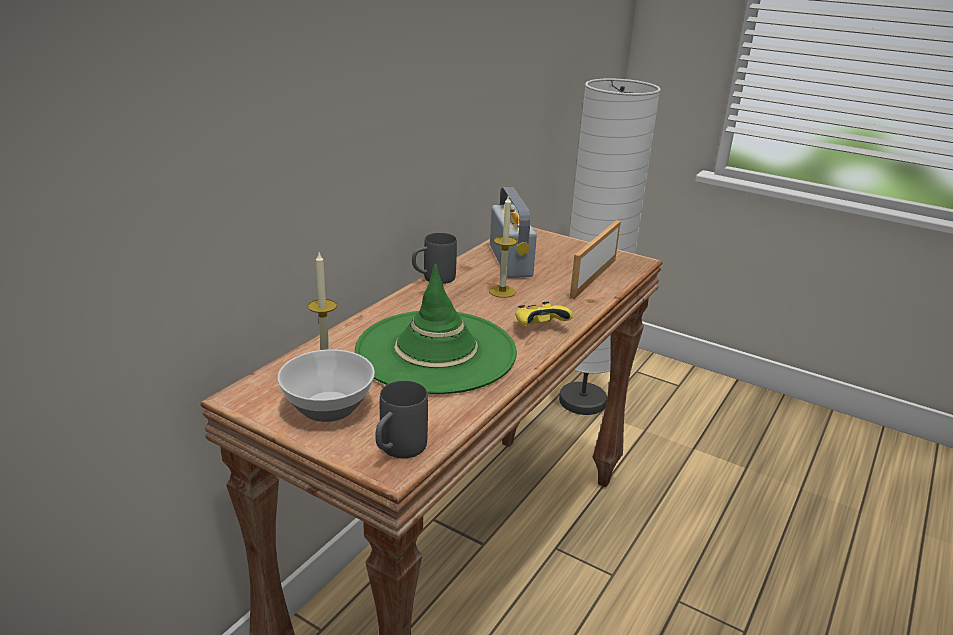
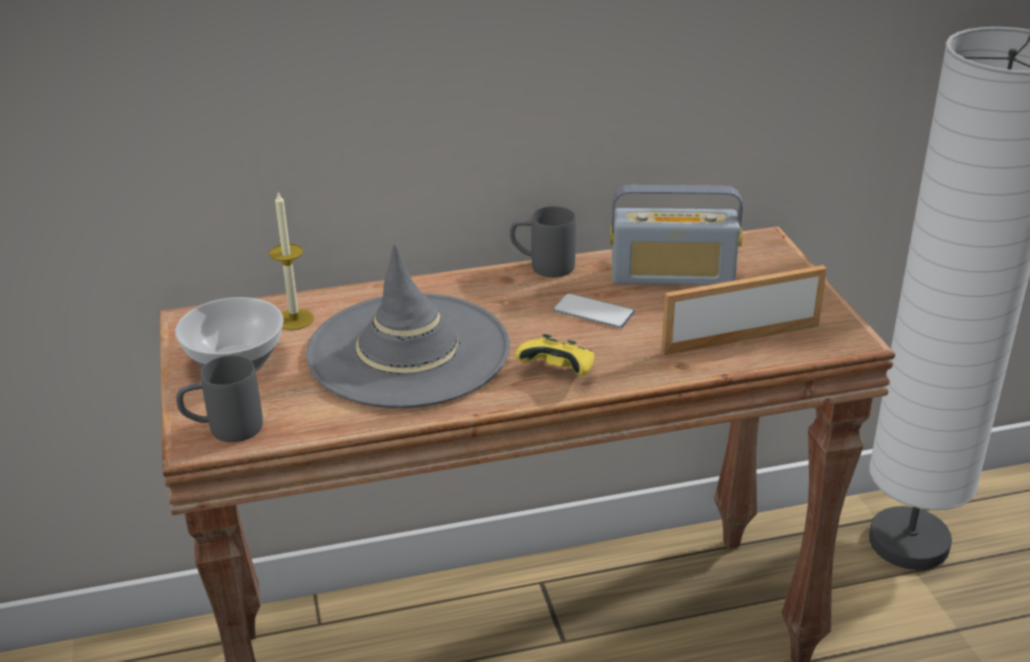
camera: 45 degrees right, 5 degrees up
green hat [355,264,517,394] -> grey hat [306,244,510,408]
candle [489,195,517,298] -> phone [553,293,635,328]
radio [490,187,537,278] -> radio turned 60 degrees clockwise [610,185,743,285]

